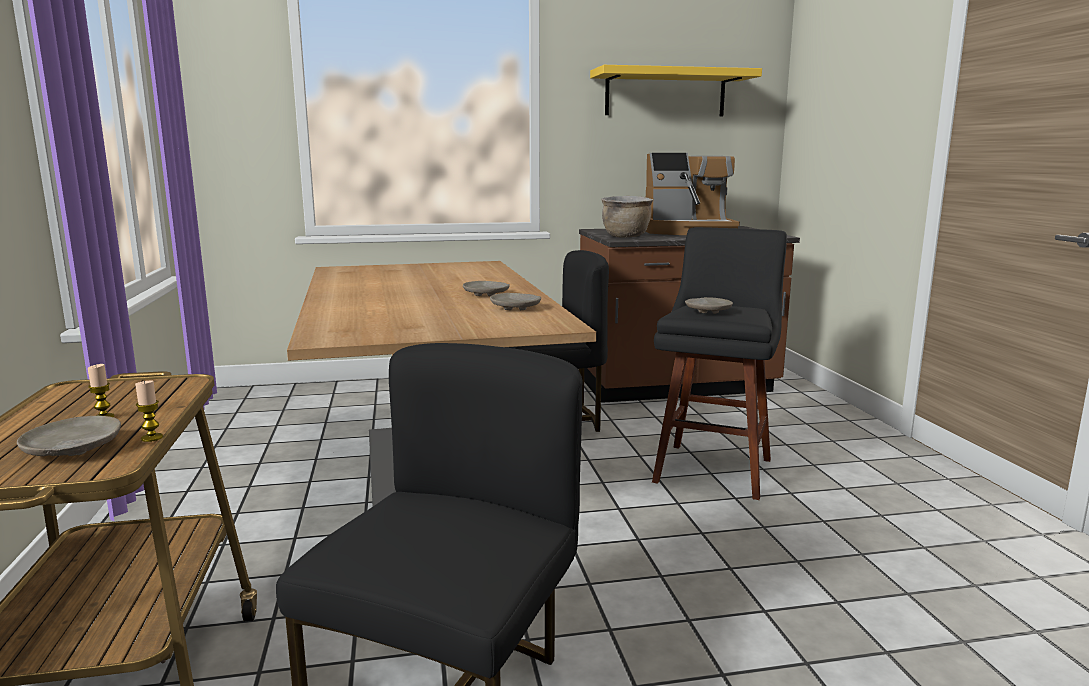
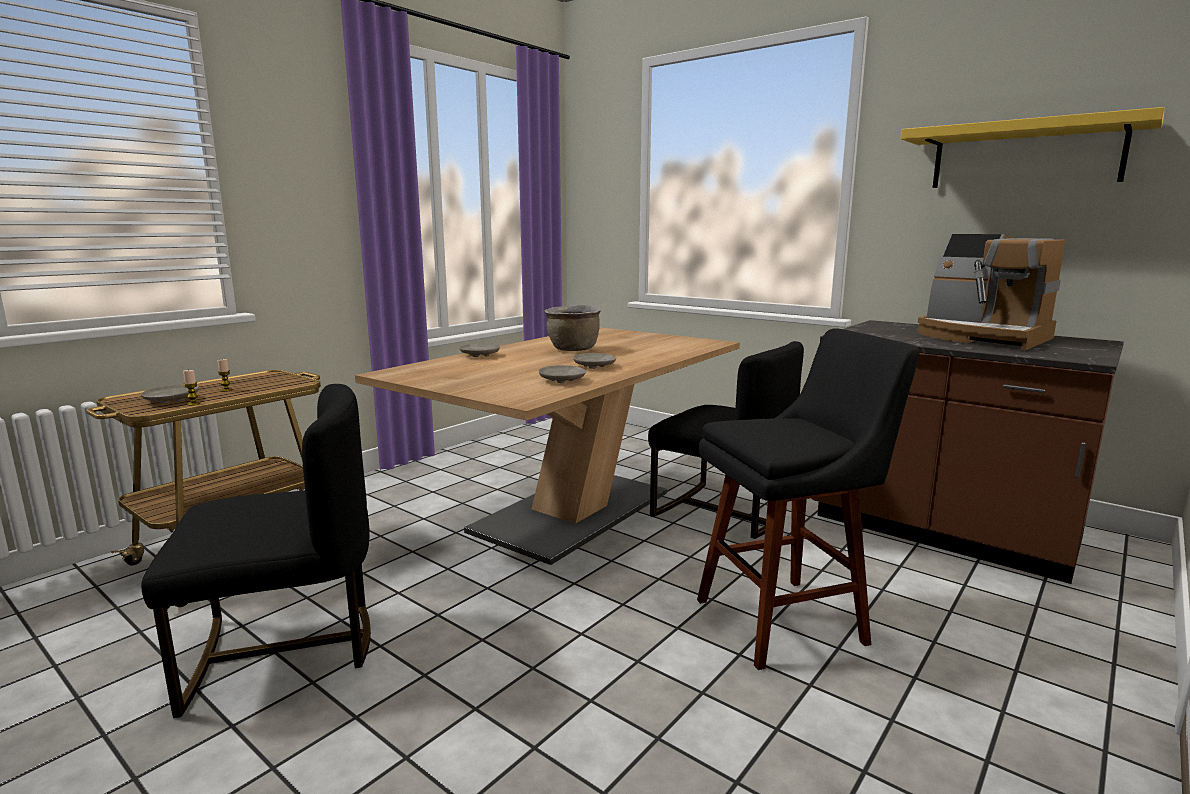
camera: 50 degrees right, 0 degrees up
brown cooking pot [601,196,653,238] -> brown cooking pot moved to [544,305,601,351]
beige plate [685,297,733,314] -> beige plate moved to [459,344,500,357]

